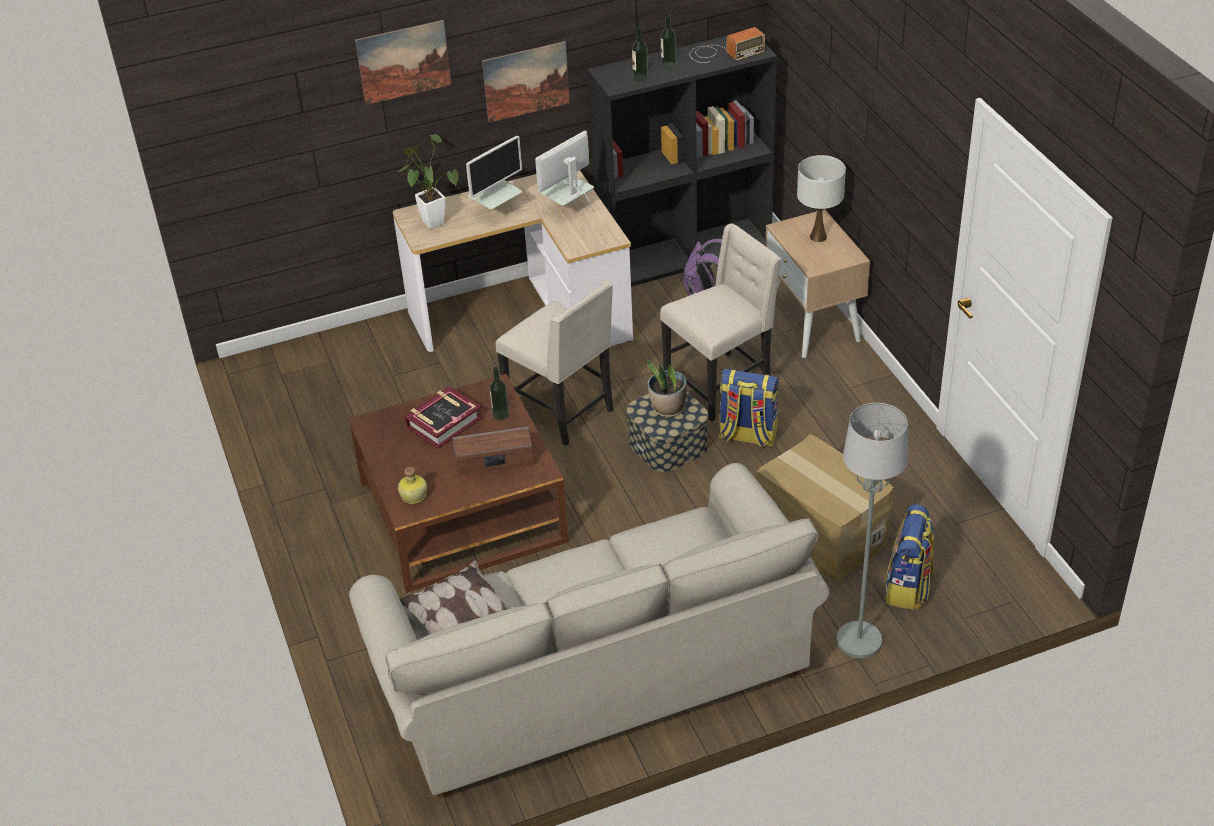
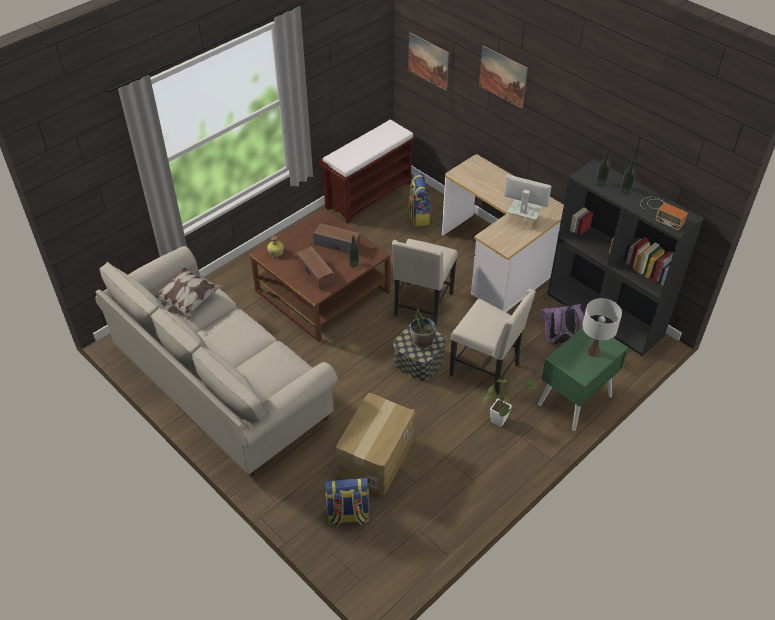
camera: 65 degrees right, 5 degrees up
potted plant [398,134,458,229] -> potted plant moved to [483,373,536,427]
book [405,386,483,449] -> speaker [313,223,360,253]
monitor [466,136,522,209] -> none
picture [482,41,570,123] -> picture moved to [408,32,449,91]
backpack [719,369,779,447] -> backpack moved to [407,173,431,226]
beige nightstand [766,209,870,358] -> green nightstand [538,328,628,431]
grey floor lamp [836,403,908,658] -> none
none -> brown bench [319,120,416,223]

